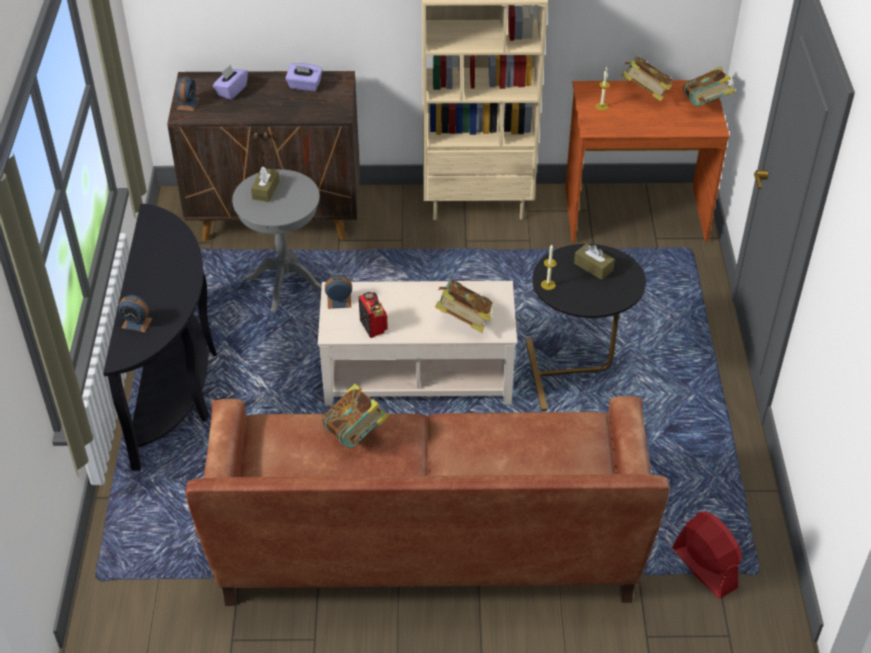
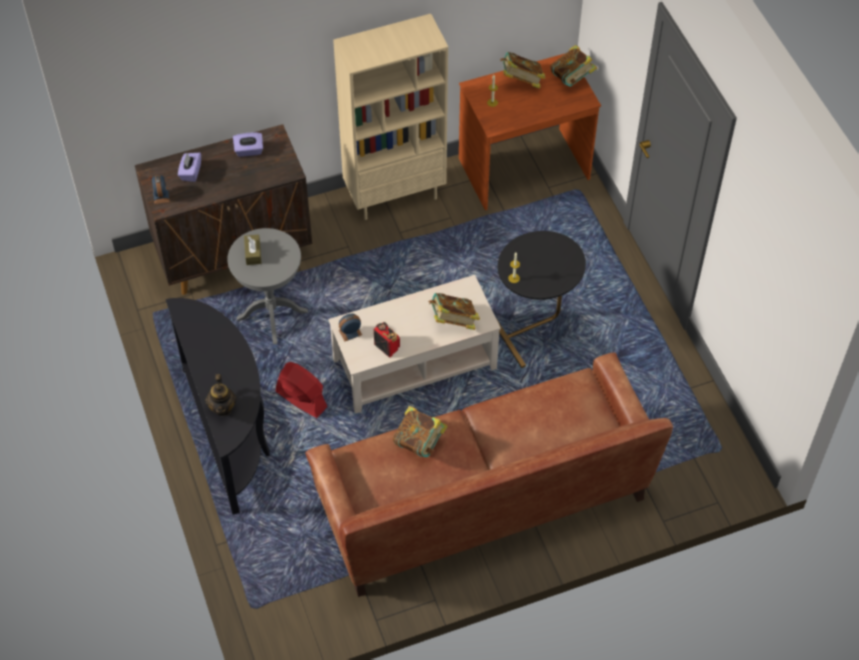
camera: 20 degrees left, 10 degrees up
alarm clock [119,295,153,332] -> teapot [205,374,237,416]
brown tissue box [574,243,615,280] -> none
red fan [672,512,742,599] -> red fan moved to [275,362,328,418]

